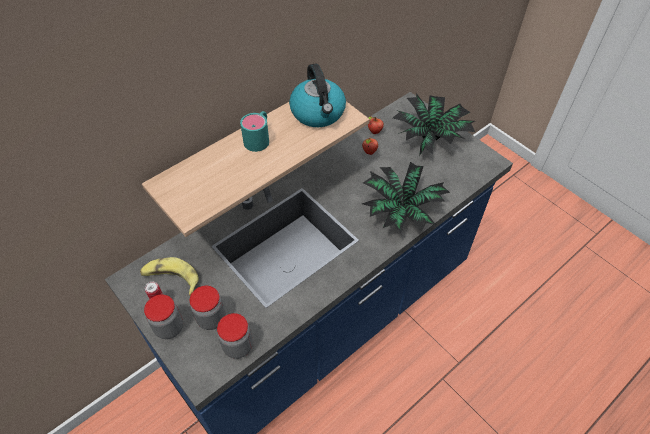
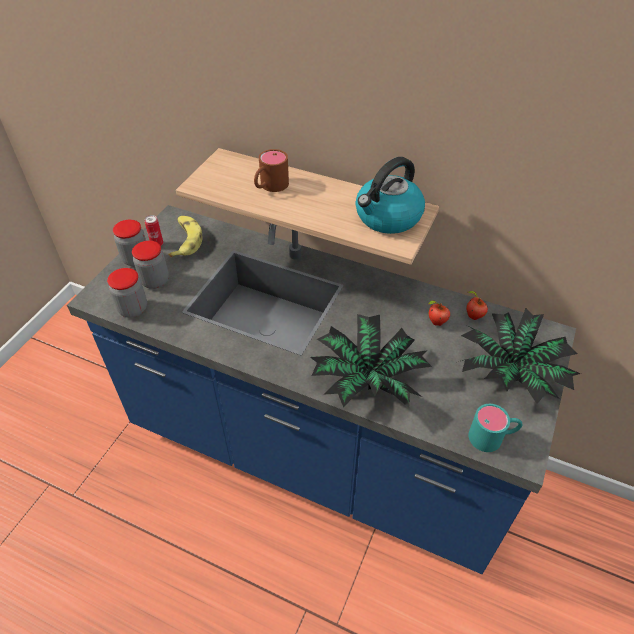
camera: 65 degrees right, 5 degrees down
turquoise mug [240,111,269,152] -> turquoise mug moved to [468,404,523,452]
none -> brown mug [254,149,289,192]

